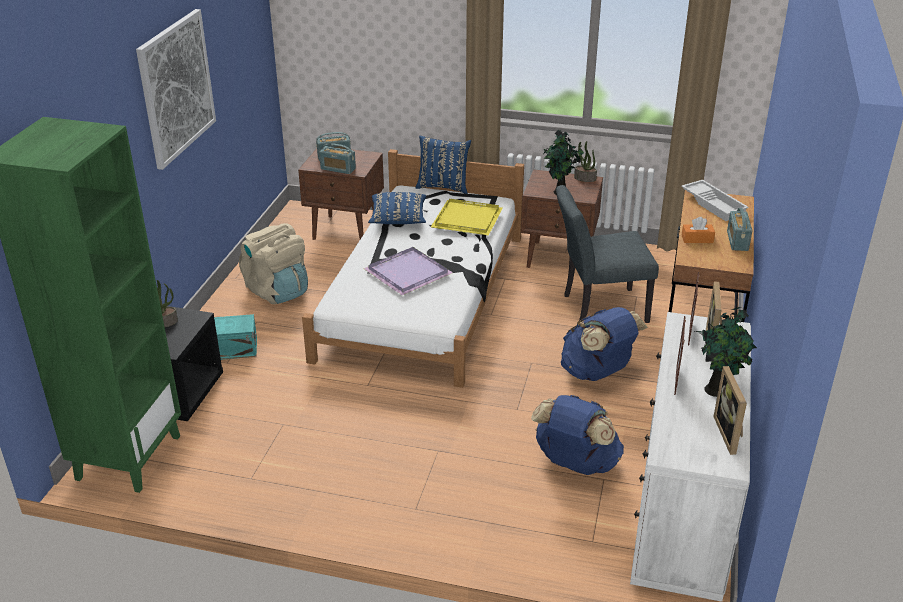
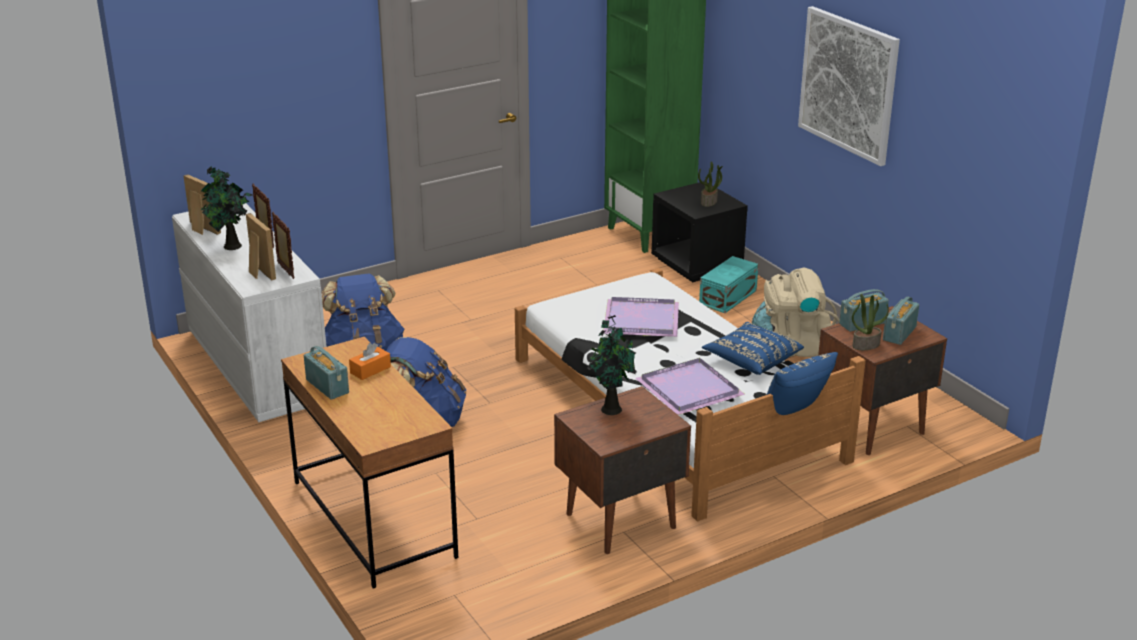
camera: 135 degrees right, 5 degrees down
yellow tray [431,199,503,236] -> purple tray [635,358,745,415]
grey chair [556,185,659,323] -> none
potted plant [574,141,597,182] -> potted plant moved to [852,294,889,350]
white tray [681,180,749,221] -> none

